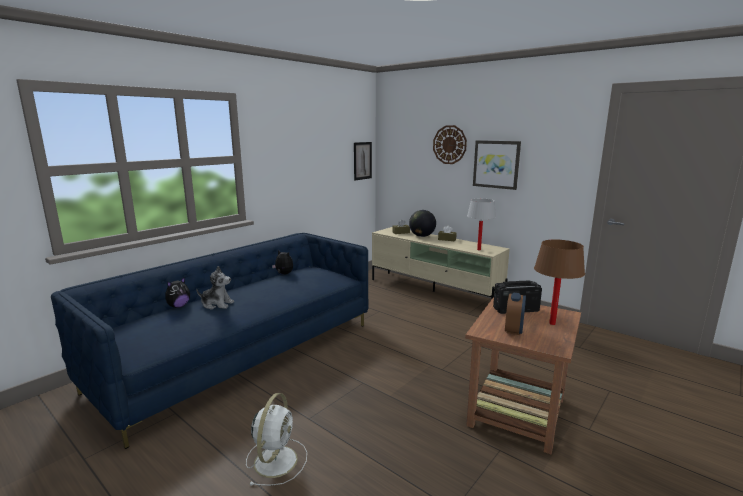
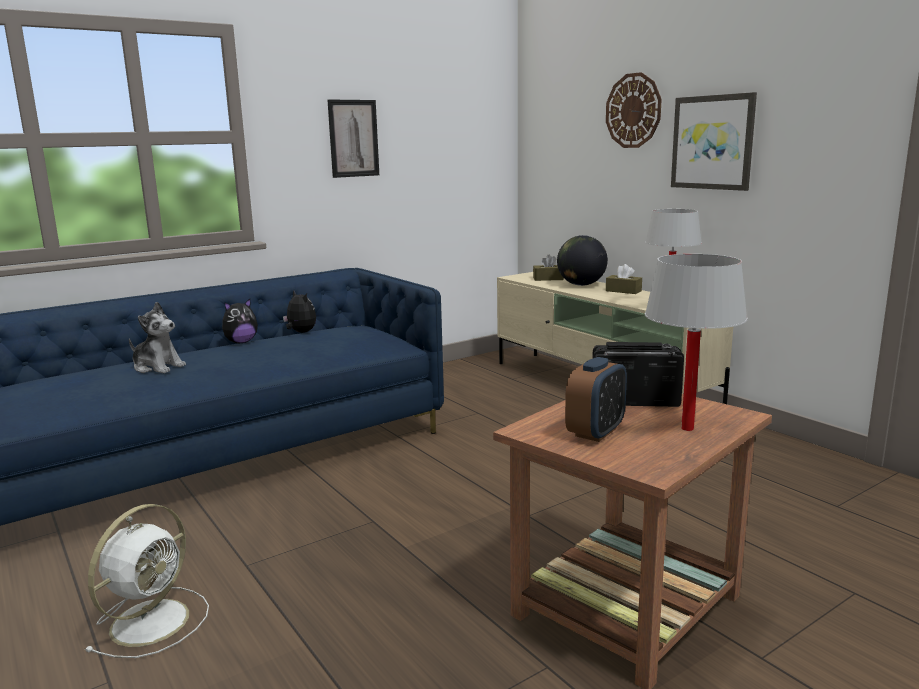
camera: 15 degrees right, 0 degrees up
plush toy [165,277,190,308] -> plush toy moved to [222,299,258,343]
picture [354,142,372,180] -> picture moved to [327,99,379,178]
brown table lamp [534,239,585,325] -> white table lamp [645,254,748,431]

